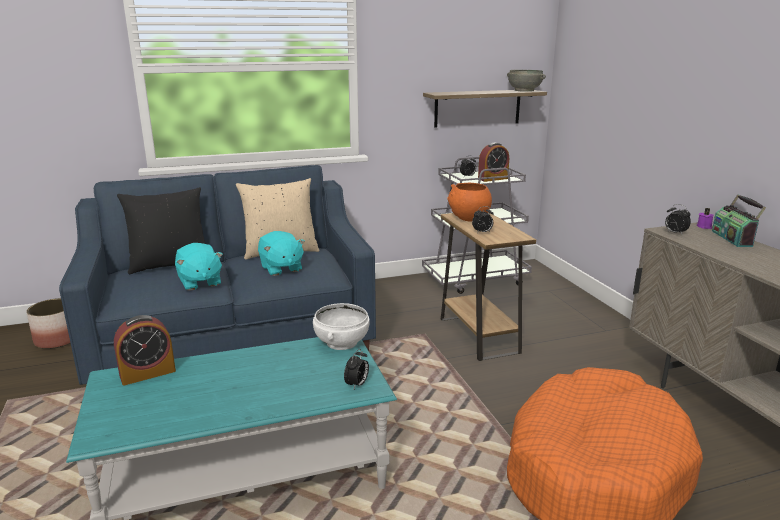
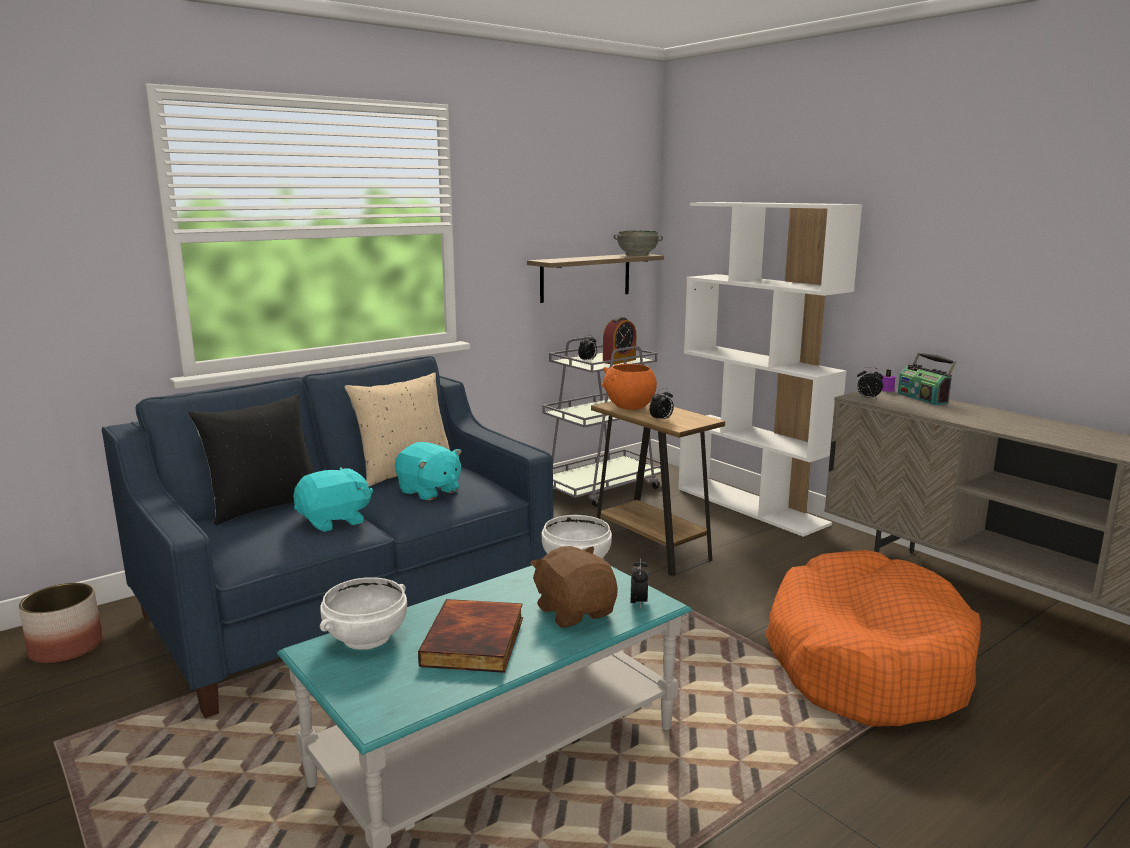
camera: 20 degrees left, 5 degrees down
alarm clock [114,315,176,386] -> white bowl [320,577,407,650]
turquoise plush toy [175,243,223,291] -> turquoise plush toy turned 75 degrees counterclockwise [293,467,373,532]
none -> book [418,599,523,673]
none -> brown plush toy [530,546,618,628]
none -> white bookcase [678,202,862,537]

